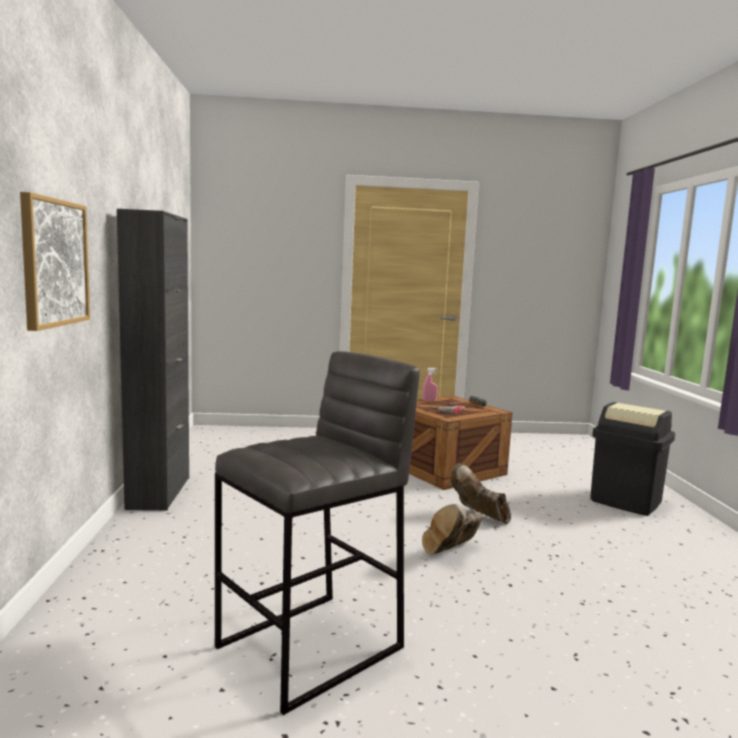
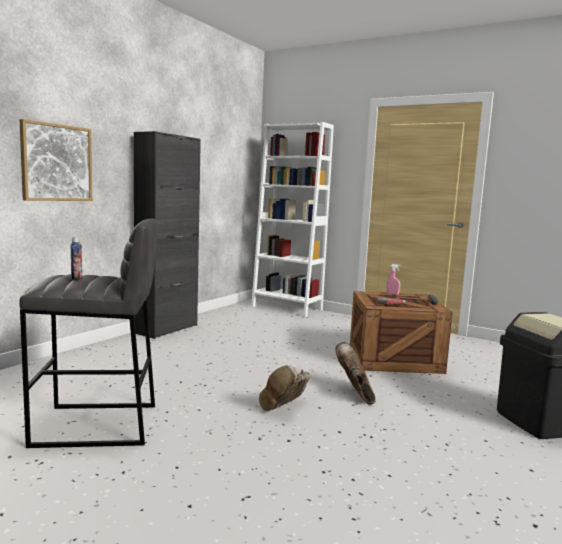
camera: 35 degrees right, 0 degrees up
brown boot [422,504,483,554] -> brown boot turned 45 degrees counterclockwise [259,365,310,411]
none -> bottle [71,237,82,280]
none -> white bookcase [251,122,334,317]

